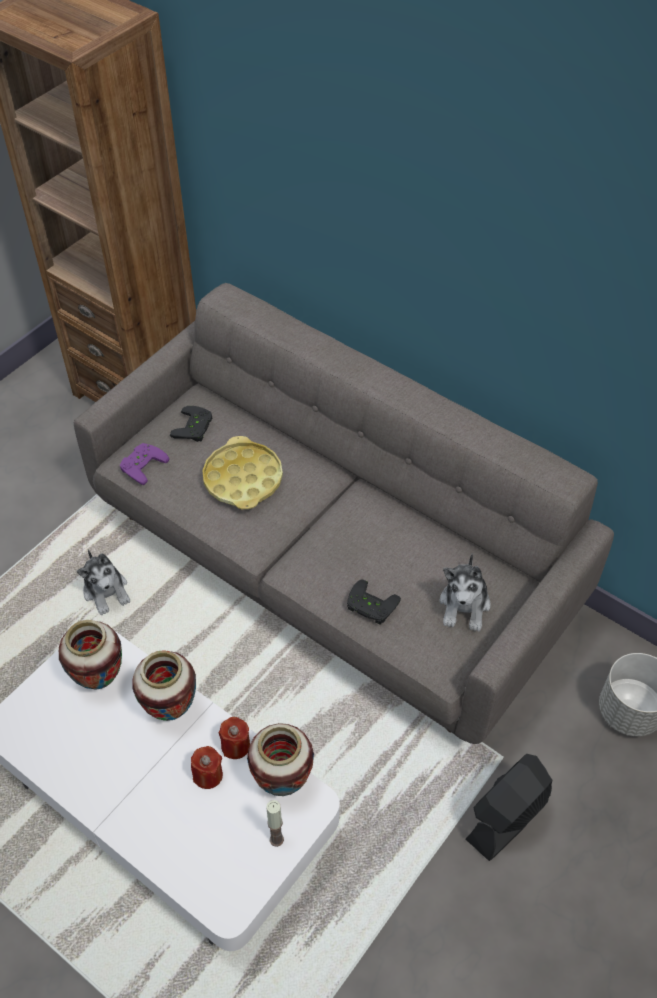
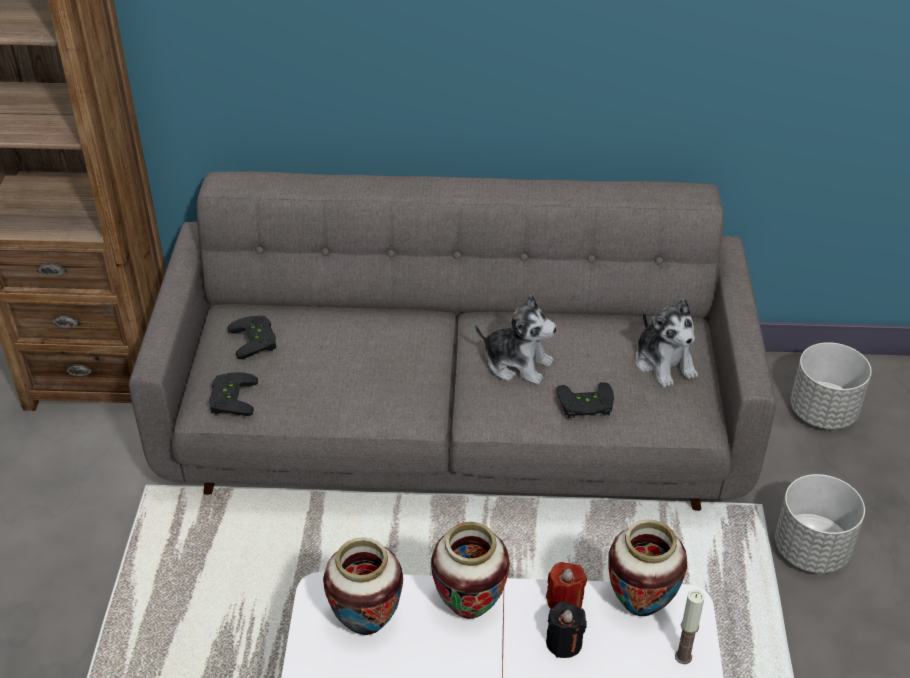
camera: 35 degrees left, 10 degrees down
plush toy [77,549,130,615] -> plush toy moved to [475,294,557,385]
purple game controller [120,443,169,485] -> black game controller [209,372,258,416]
red candle [191,746,223,789] -> black candle [546,602,587,658]
yellow tray [202,436,283,509] -> none
black fan [466,754,552,861] -> grey planter [775,474,865,573]

